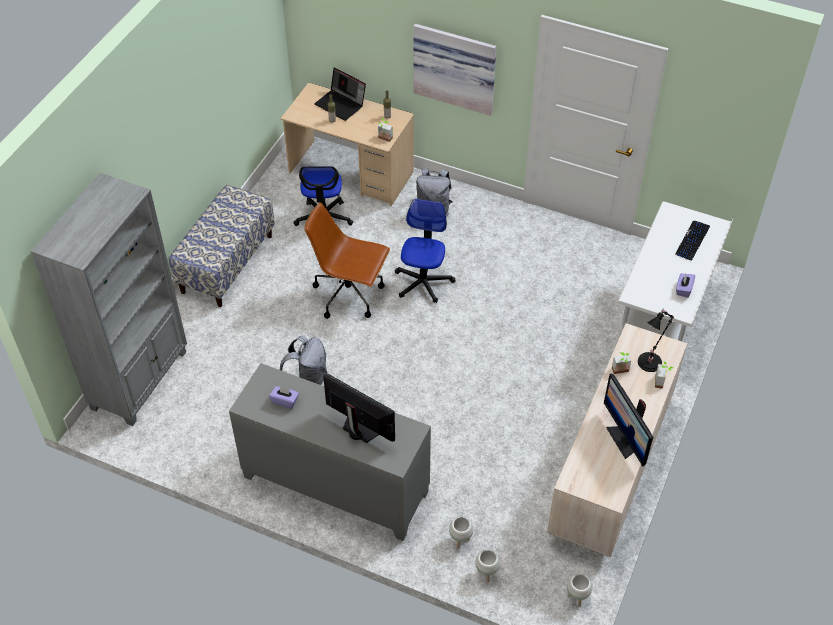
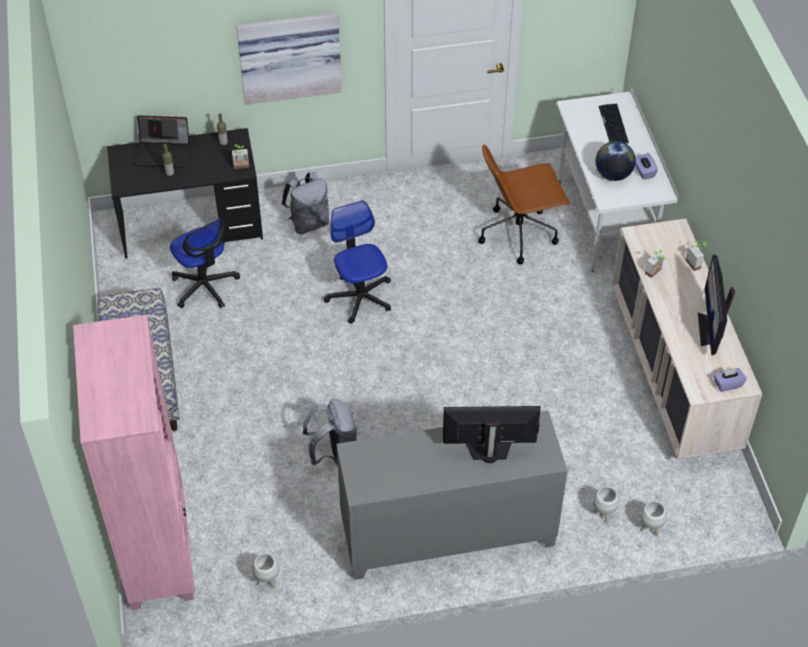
camera: 35 degrees left, 0 degrees up
grey bookcase [31,173,187,426] -> pink bookcase [73,315,195,610]
purple tissue box [269,386,299,409] -> purple tissue box moved to [713,368,747,392]
beige desk [281,82,414,206] -> black desk [107,128,263,259]
brown office chair [305,203,390,319] -> brown office chair moved to [478,144,570,264]
white planter [567,574,592,607] -> white planter moved to [252,553,279,588]
monitor [604,374,653,466] -> monitor turned 60 degrees clockwise [698,254,735,355]
black table lamp [638,309,674,372] -> none
none -> globe [596,141,636,181]

